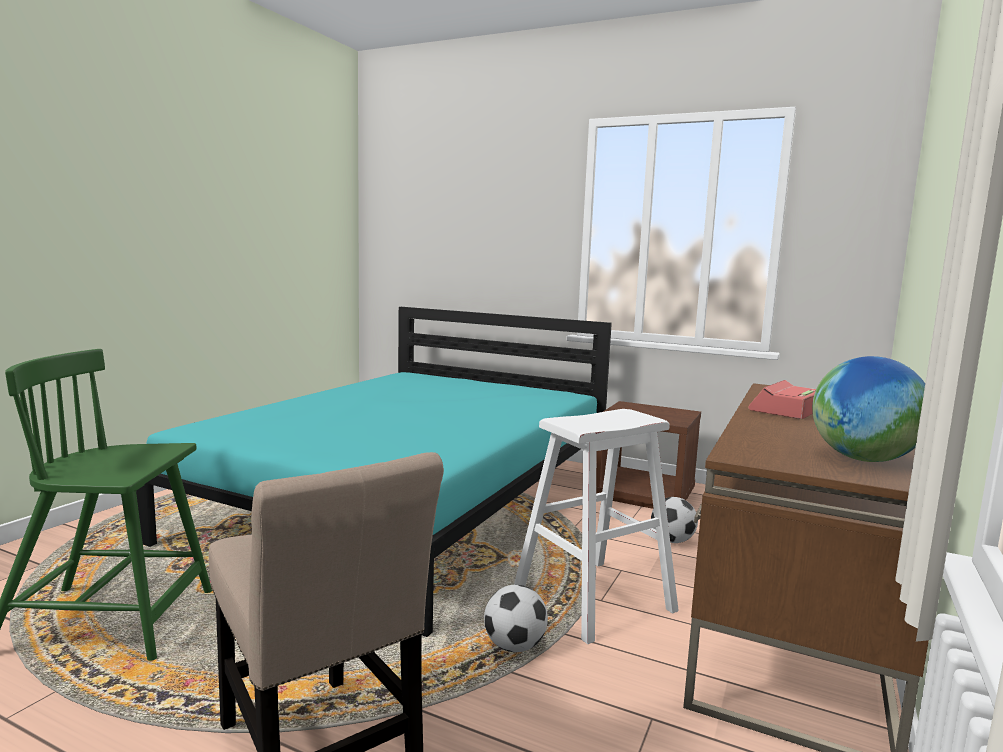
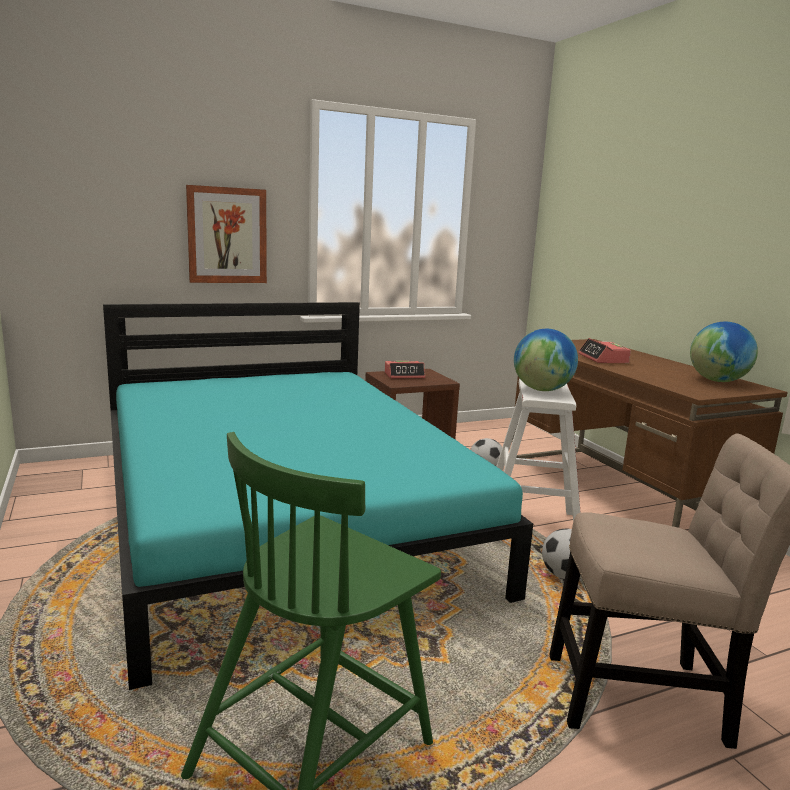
camera: 50 degrees left, 5 degrees up
none -> picture [186,185,267,283]
none -> alarm clock [385,361,425,378]
none -> globe [514,329,578,391]

